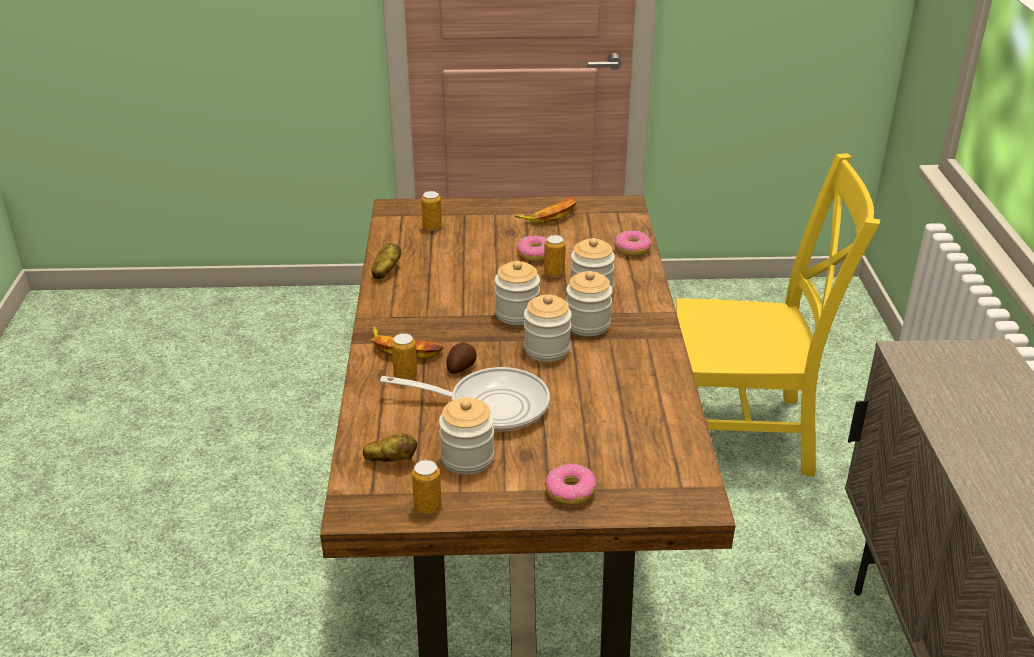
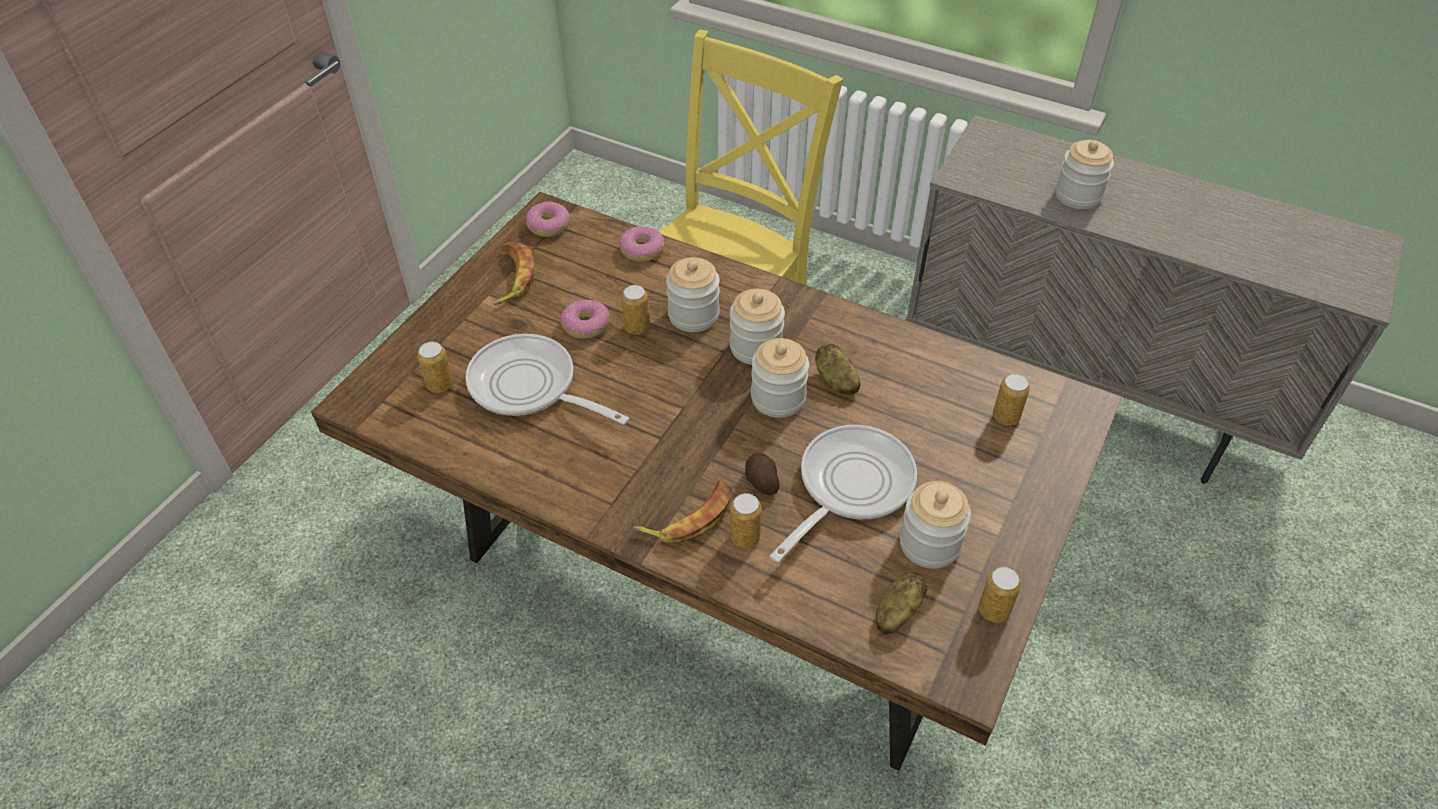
camera: 60 degrees left, 15 degrees up
potato [371,243,401,279] -> potato moved to [815,344,861,395]
jar [495,261,540,325] -> jar moved to [1055,140,1114,209]
donut [545,464,596,505] -> donut moved to [526,201,570,237]
none -> frying pan [465,334,629,425]
none -> can [993,374,1030,426]

